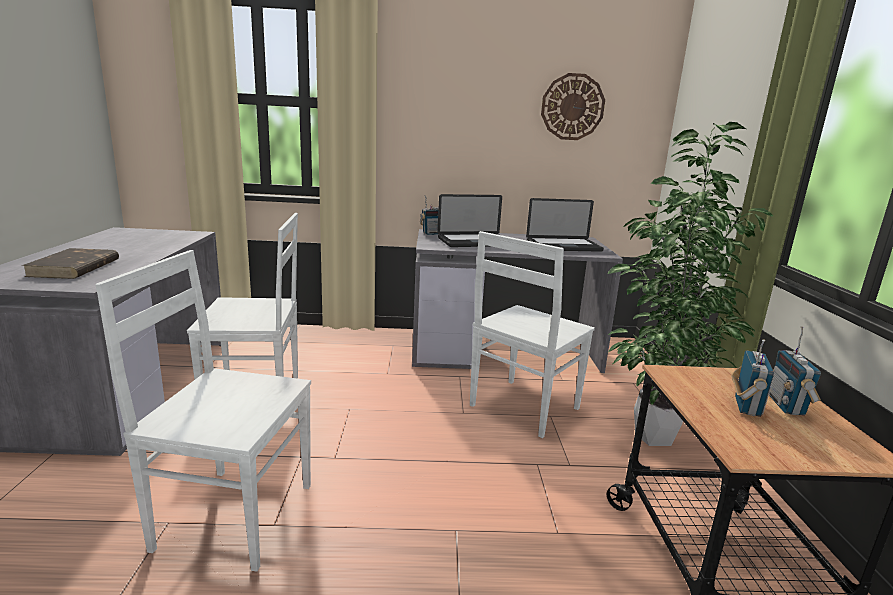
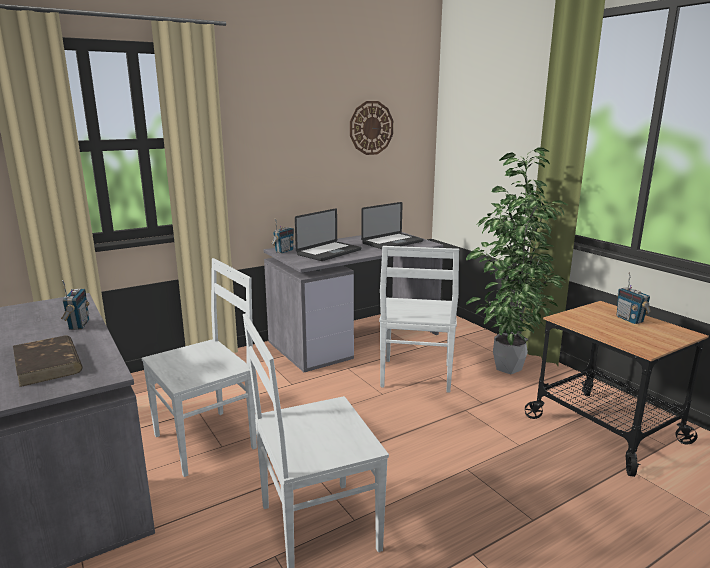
camera: 30 degrees left, 0 degrees up
radio [731,339,774,417] -> radio moved to [61,280,90,330]

